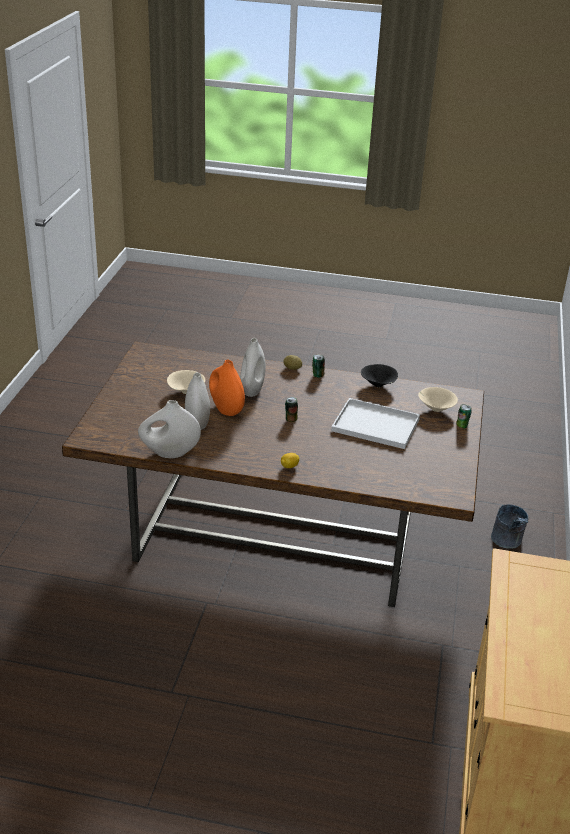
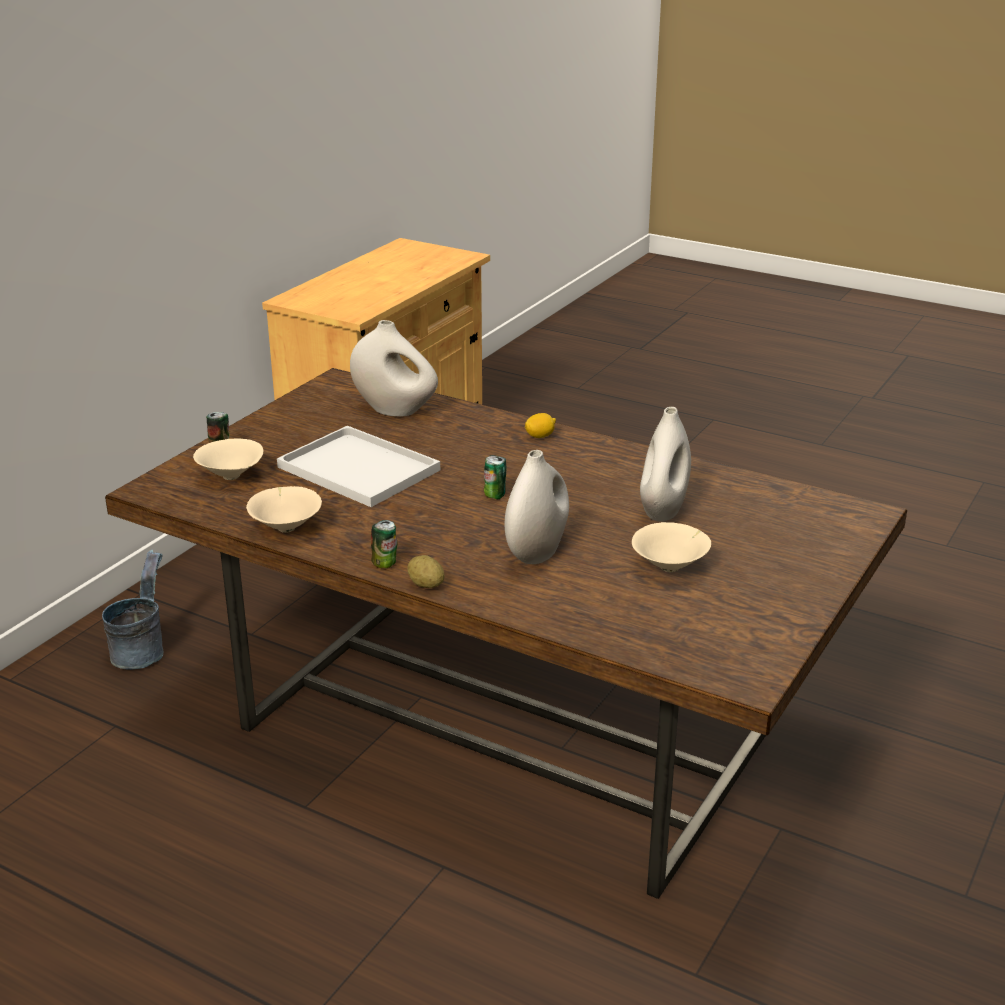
camera: 160 degrees left, 5 degrees down
white vase [138,400,201,458] -> white vase moved to [350,320,438,417]
orange vase [209,360,245,416] -> none
black bowl [361,364,398,387] -> beige bowl [246,486,322,533]

